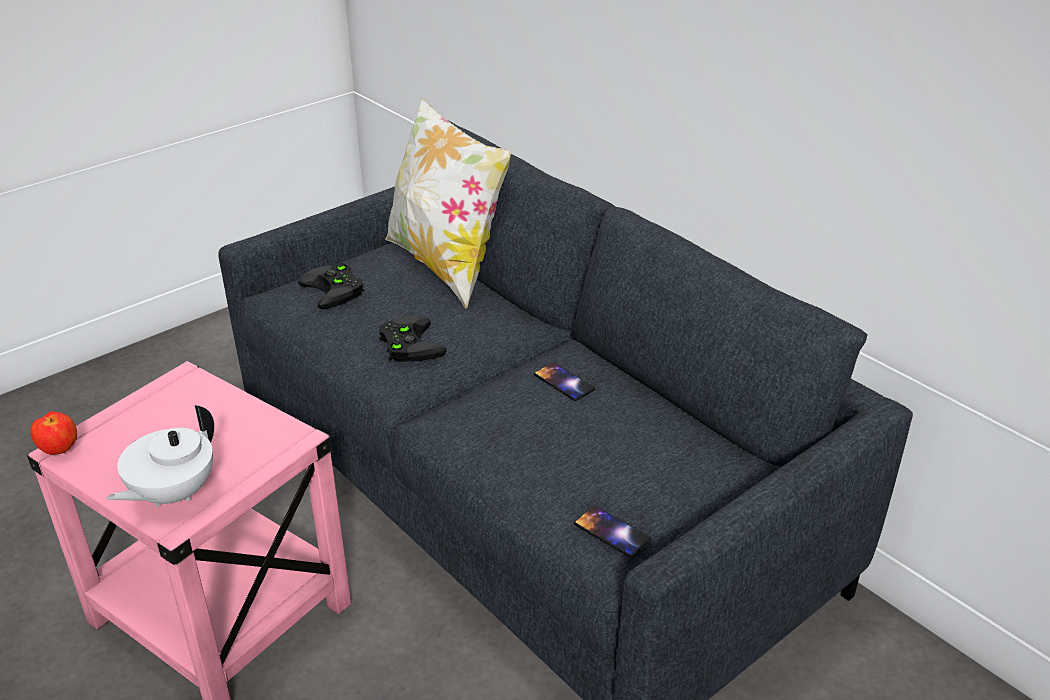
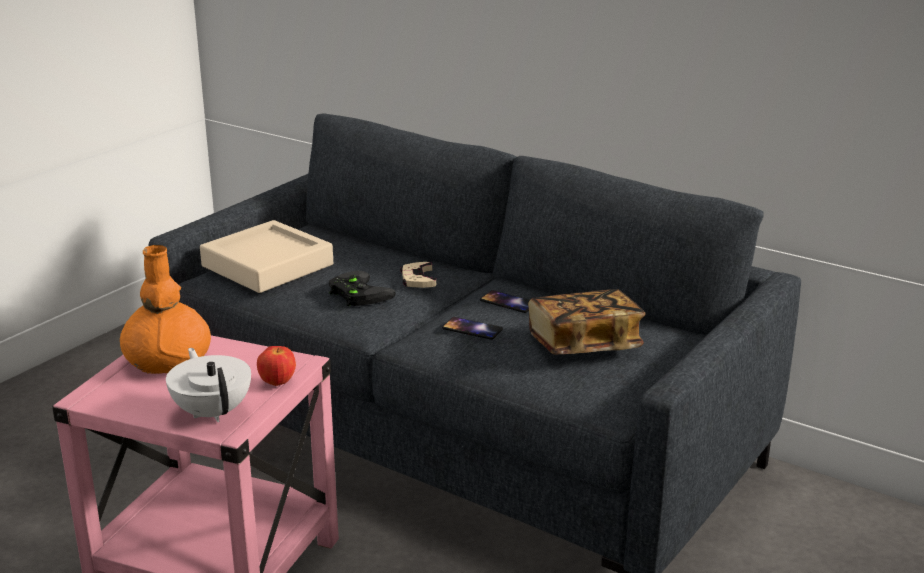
camera: 15 degrees left, 10 degrees down
apple [31,411,77,455] -> apple moved to [257,346,296,386]
white teapot [107,405,214,507] -> white teapot turned 135 degrees clockwise [166,348,251,422]
black game controller [298,262,364,309] -> beige tray [200,220,333,293]
pillow [385,97,512,308] -> none
phone [574,505,651,557] -> phone moved to [442,317,503,340]
none -> orange vase [120,245,211,374]
none -> beige game controller [400,262,436,288]
none -> book [528,289,645,354]

